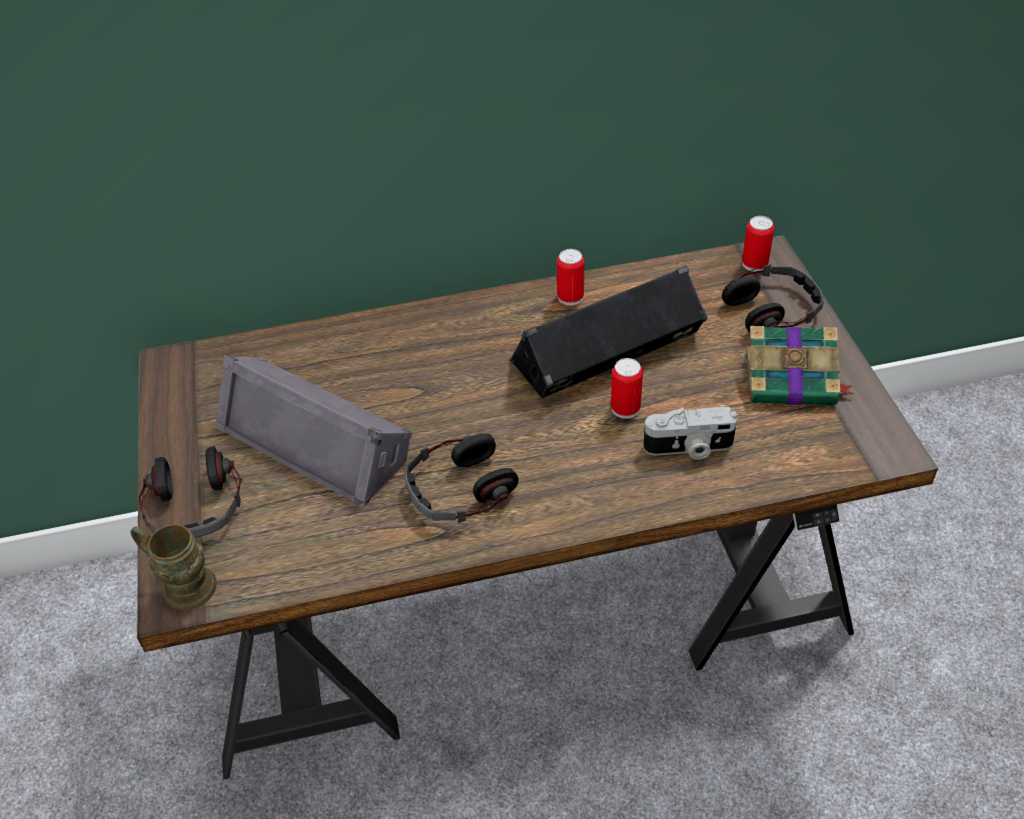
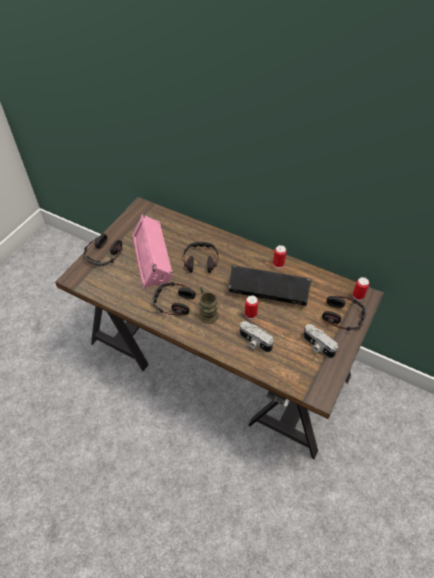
camera: 40 degrees right, 5 degrees up
brown mug [130,524,217,610] -> brown mug moved to [199,287,219,324]
grey speaker [215,355,412,508] -> pink speaker [132,214,173,288]
book [744,326,854,405] -> camera [303,324,338,358]
none -> headphones [182,242,219,273]

